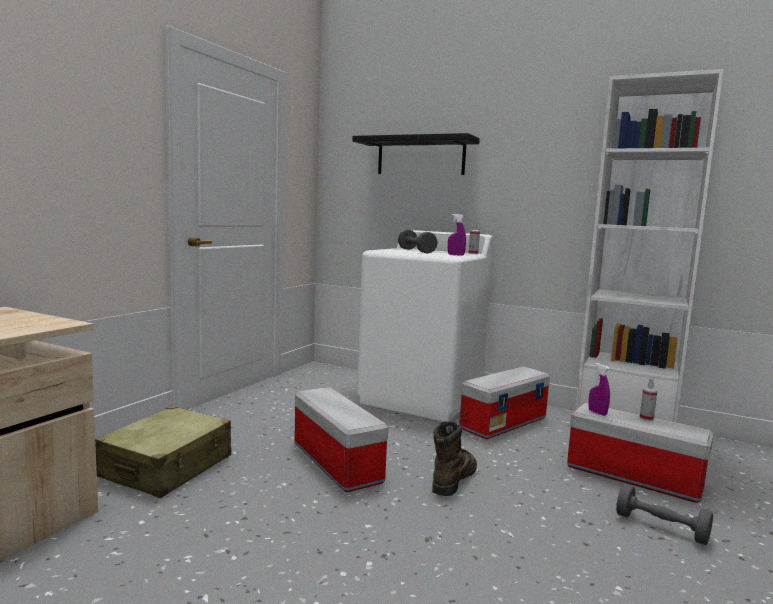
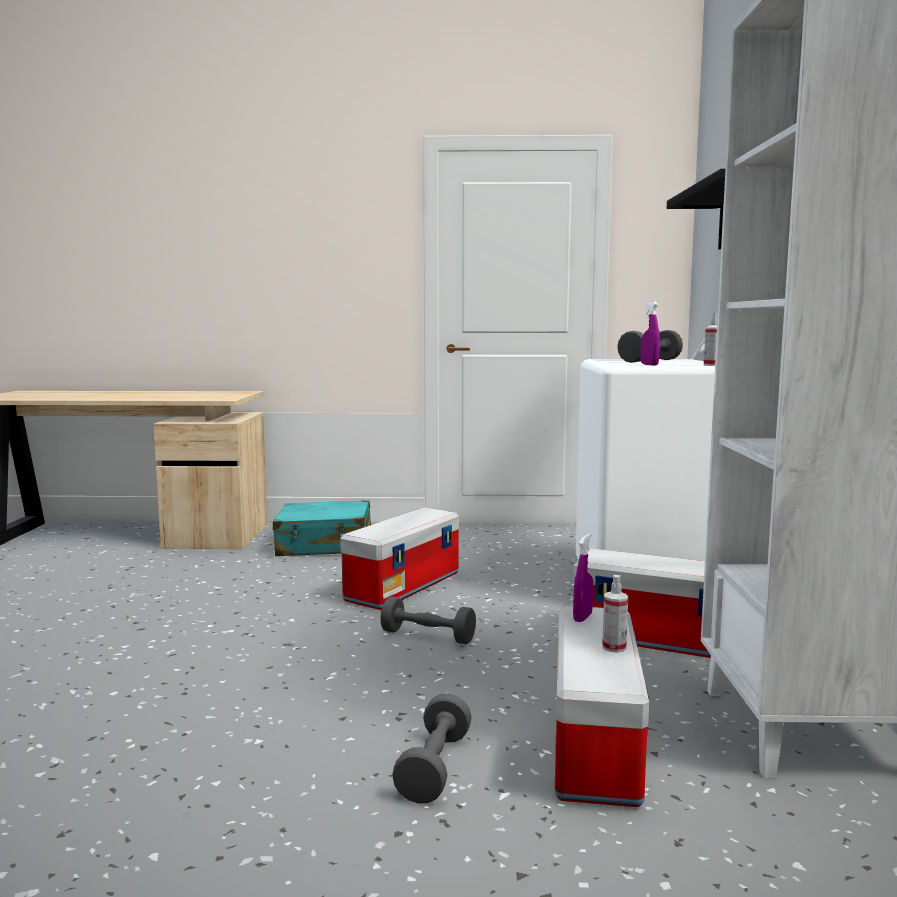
camera: 65 degrees right, 0 degrees up
beige suitcase [95,406,231,498] -> turquoise suitcase [273,500,371,556]
brown boot [432,421,477,496] -> grey dumbbell [380,596,476,644]

